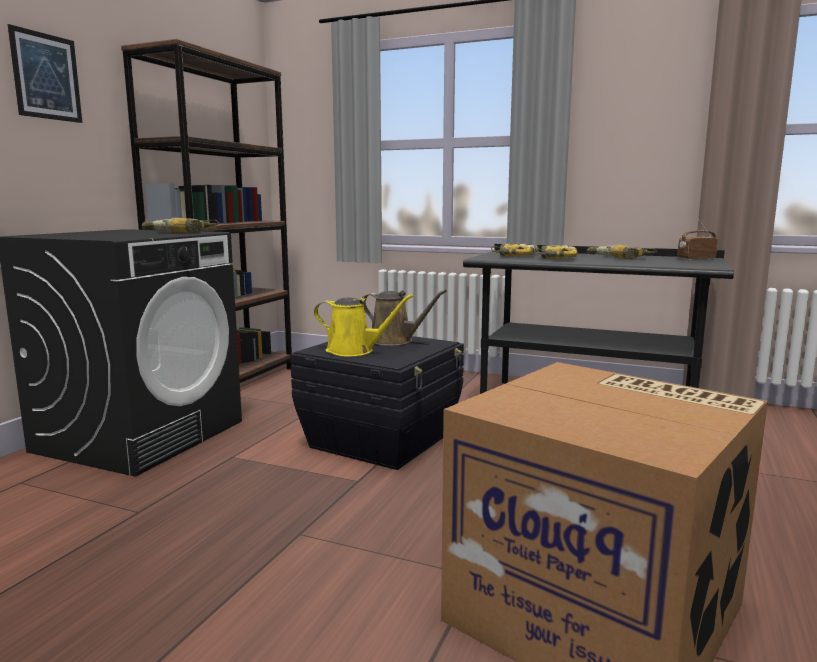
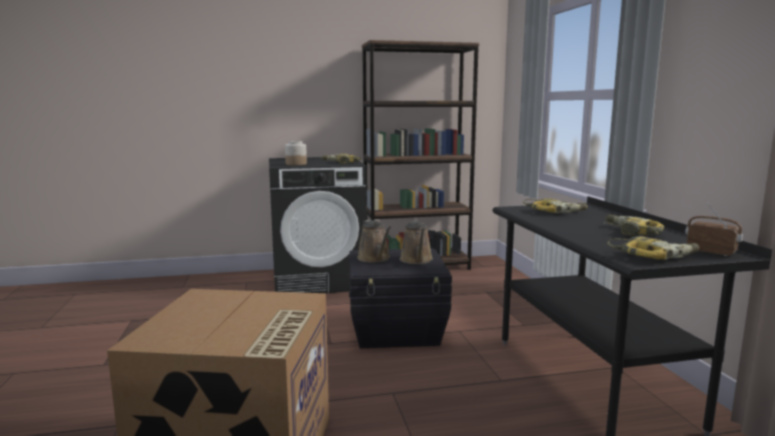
camera: 55 degrees right, 0 degrees up
picture [8,24,82,123] -> none
yellow watering can [314,294,414,356] -> brown watering can [357,220,391,263]
power drill [537,245,578,259] -> power drill moved to [607,236,699,260]
none -> jar [285,141,307,165]

